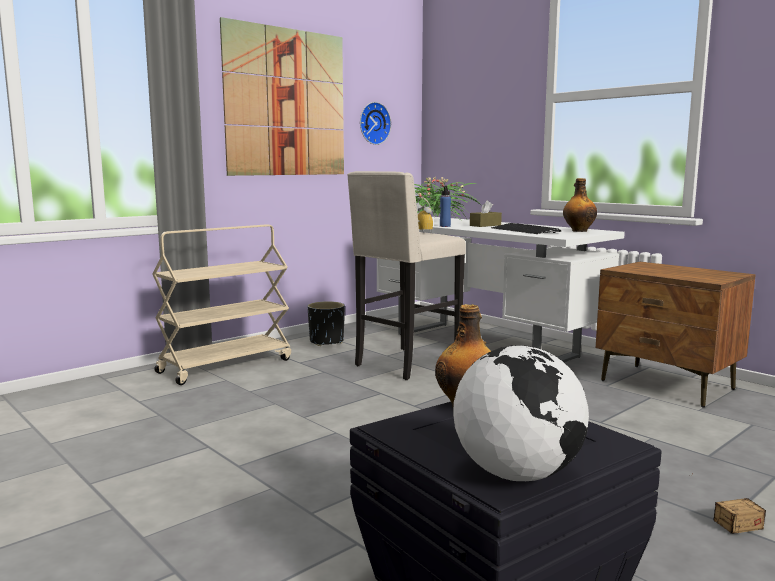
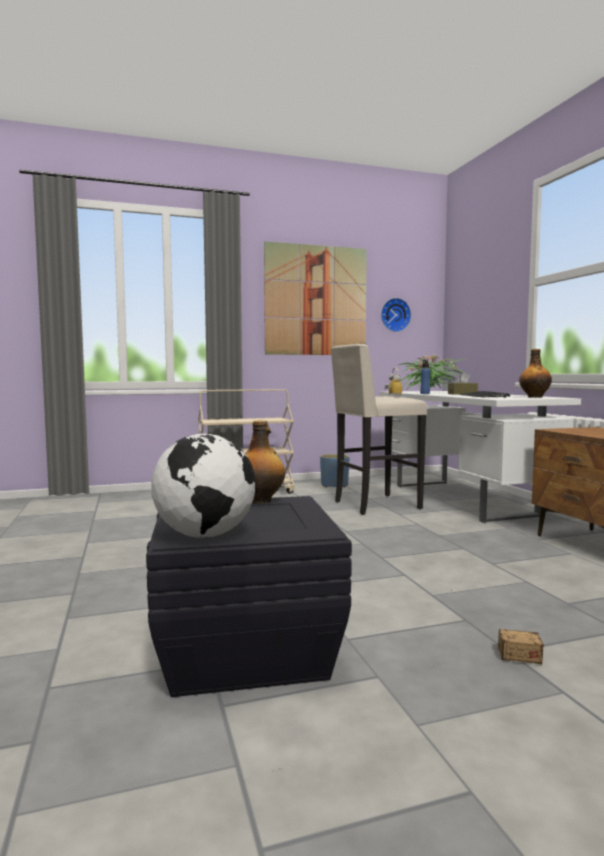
camera: 25 degrees right, 5 degrees down
black planter [308,301,345,346] -> blue planter [320,454,350,488]

